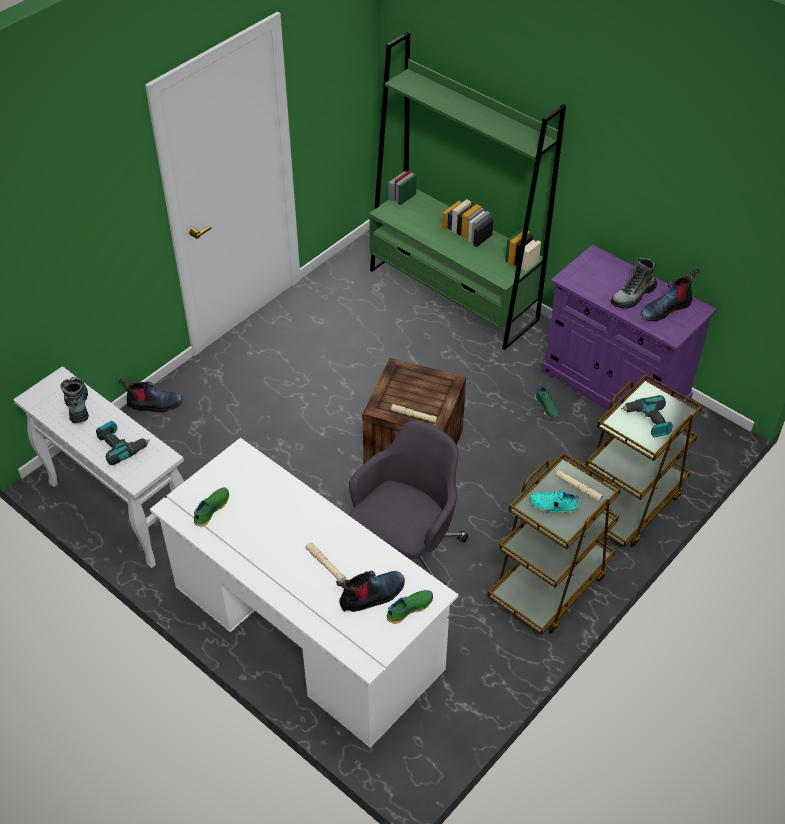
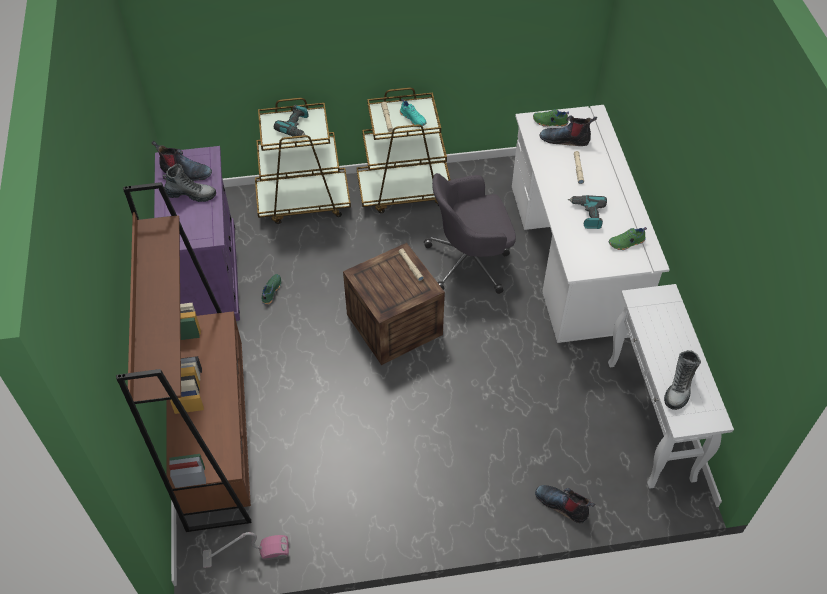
camera: 140 degrees left, 5 degrees up
power drill [96,421,150,465] -> power drill moved to [568,195,607,229]
green bookcase [369,32,566,350] -> brown bookcase [116,182,251,532]
none -> vacuum cleaner [203,532,289,568]

